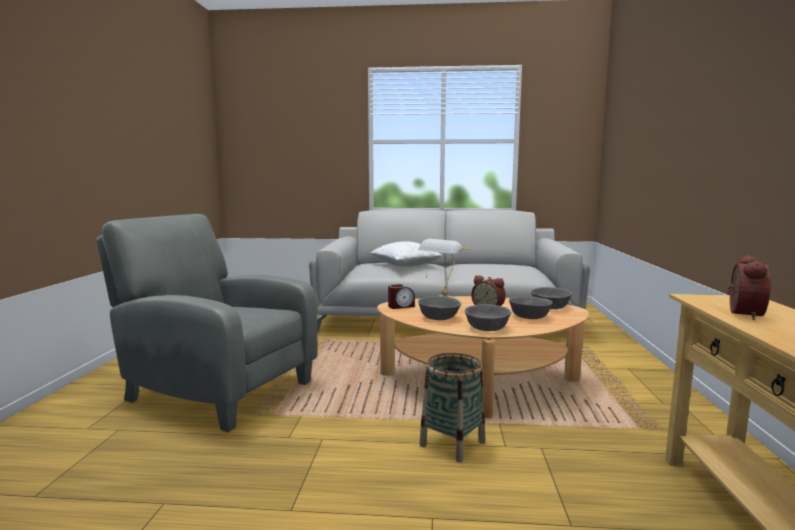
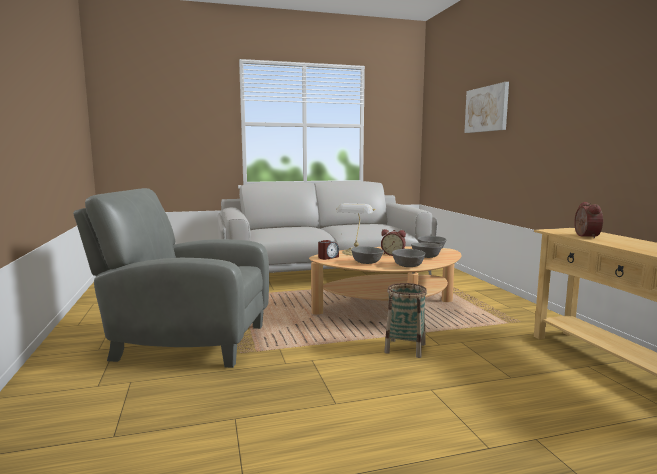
camera: 20 degrees left, 0 degrees up
white pillow [370,241,442,267] -> none
none -> picture [464,82,509,133]

